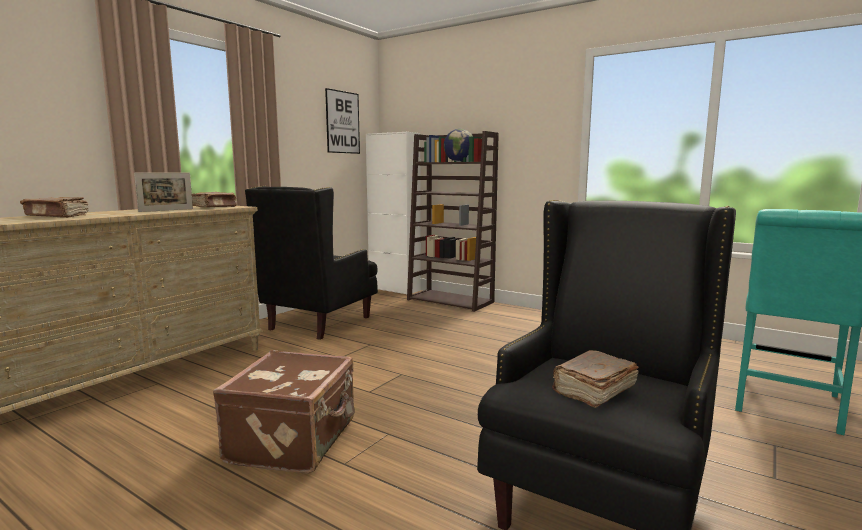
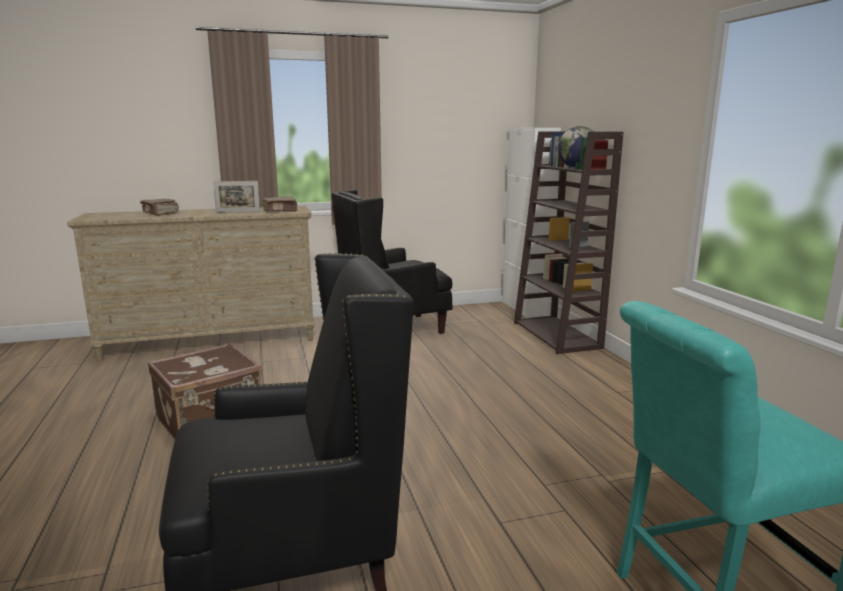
camera: 40 degrees right, 5 degrees up
picture [325,88,360,154] -> none
brown book [552,350,639,408] -> none

